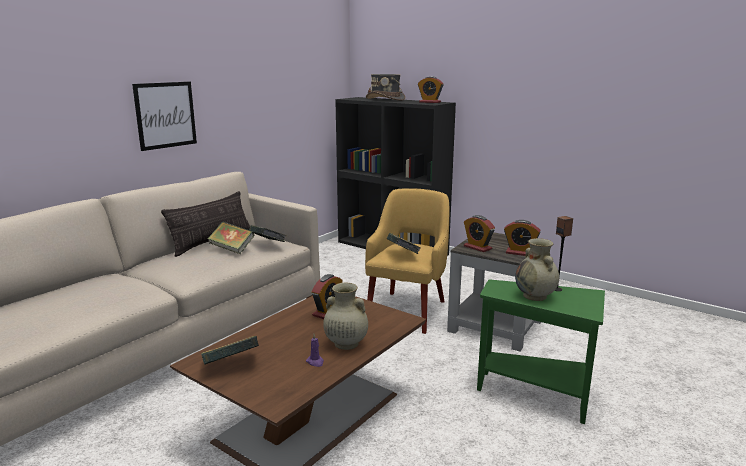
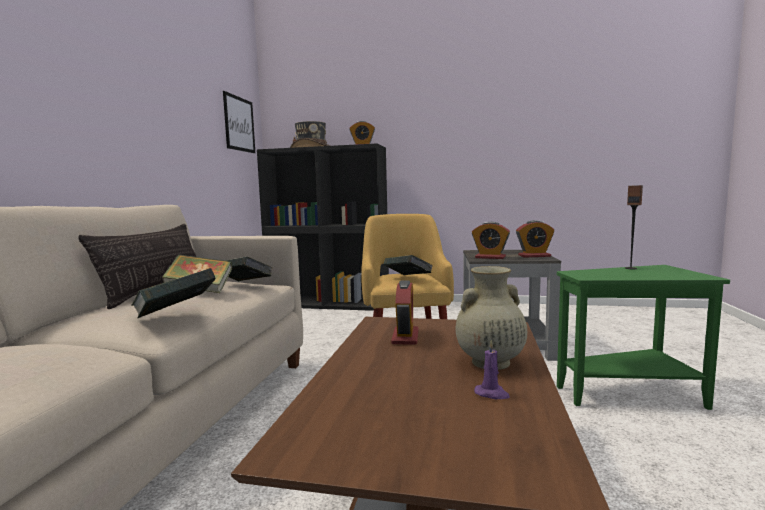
camera: 25 degrees left, 10 degrees down
picture [132,82,197,151] -> picture moved to [223,91,255,153]
book [201,336,259,365] -> book moved to [131,268,216,318]
beige vase [515,238,559,301] -> none

